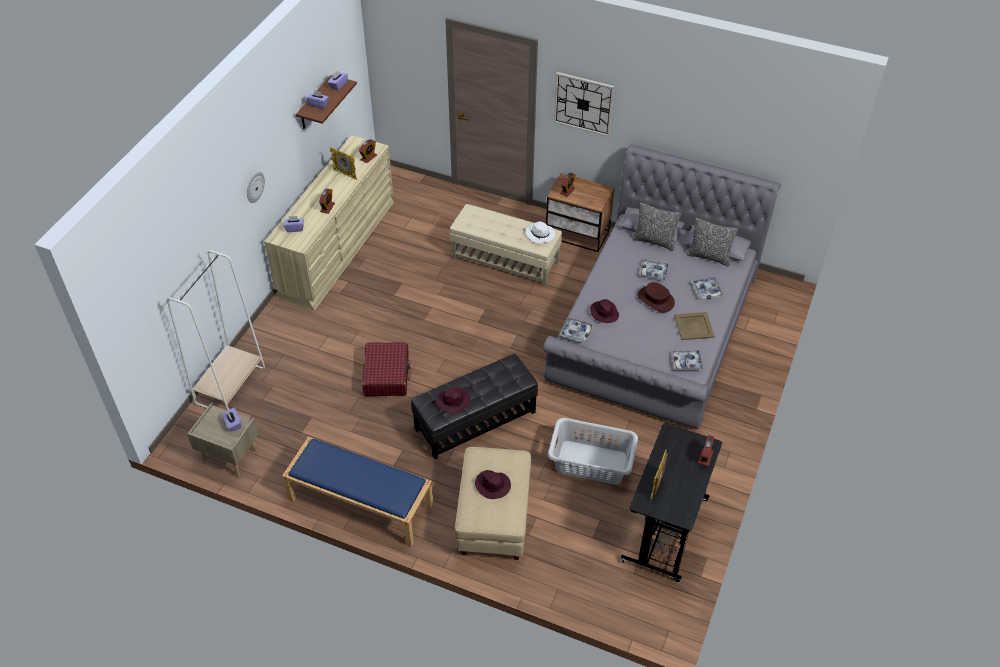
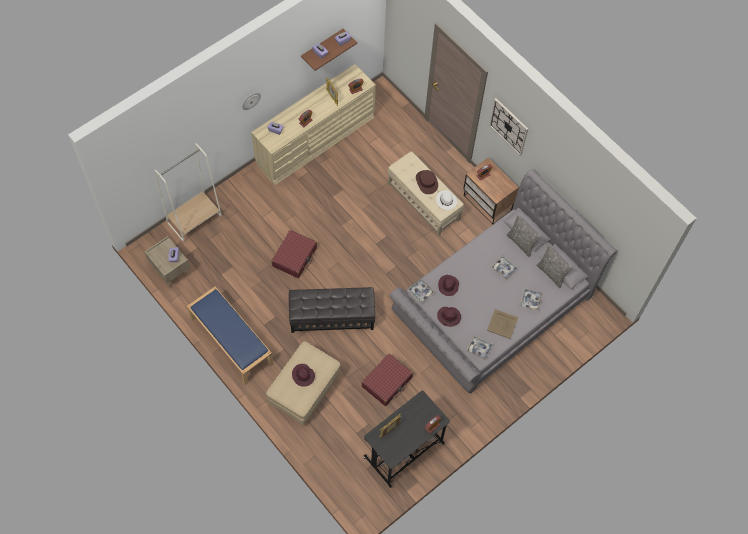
camera: 25 degrees right, 15 degrees up
purple hat [436,387,470,413] -> purple hat moved to [437,307,461,327]
grey laundry basket [548,418,638,485] -> red suitcase [362,354,413,406]
brown hat [637,282,675,312] -> brown hat moved to [416,170,438,194]

